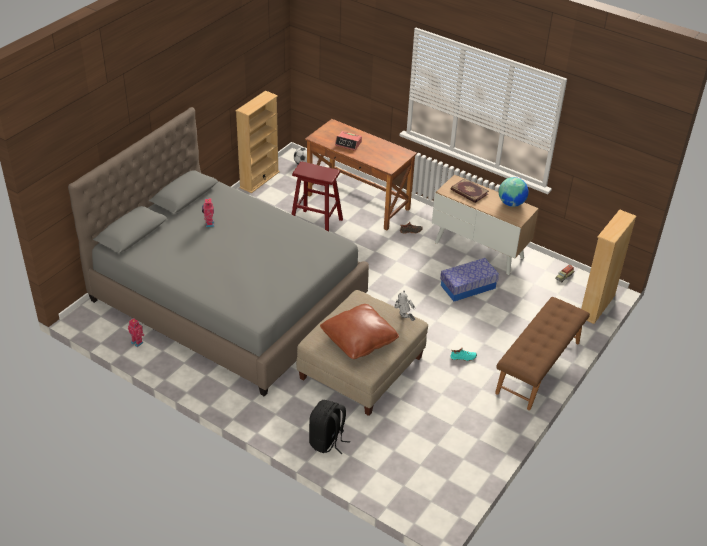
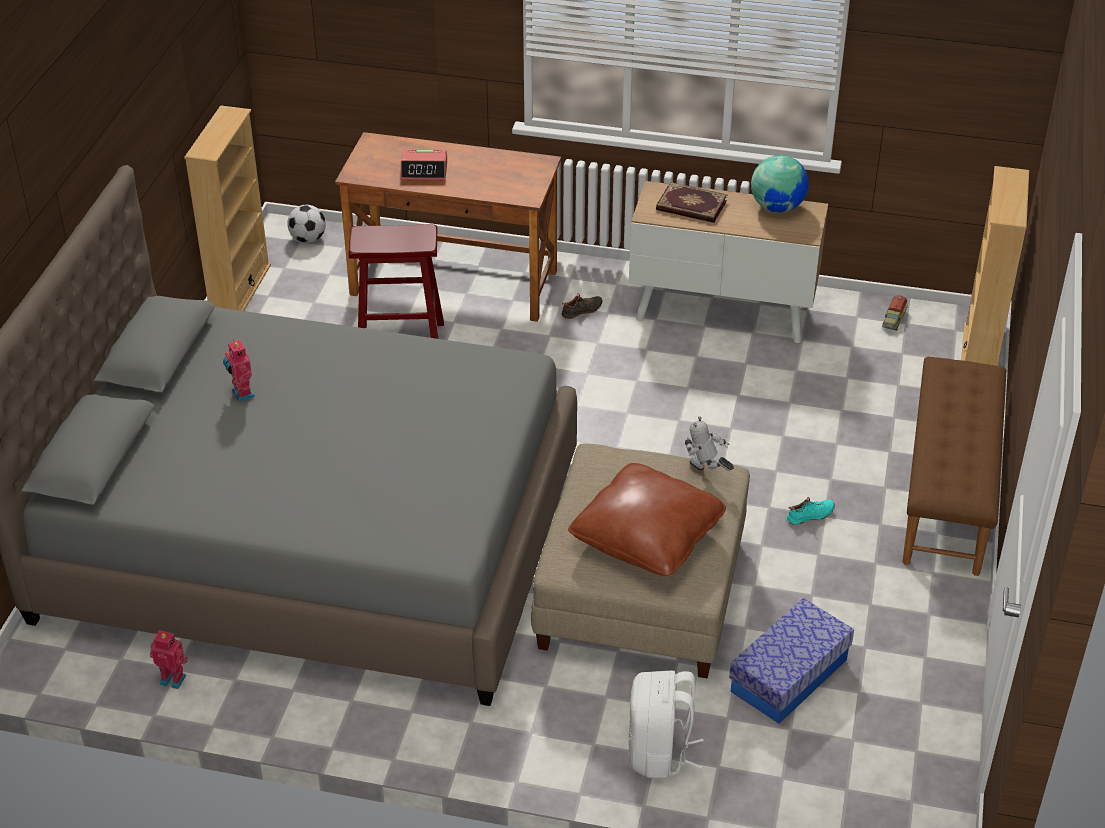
camera: 20 degrees left, 0 degrees up
black backpack [309,400,350,454] -> white backpack [629,670,704,778]
storage box [440,258,499,301] -> storage box moved to [729,598,854,724]

